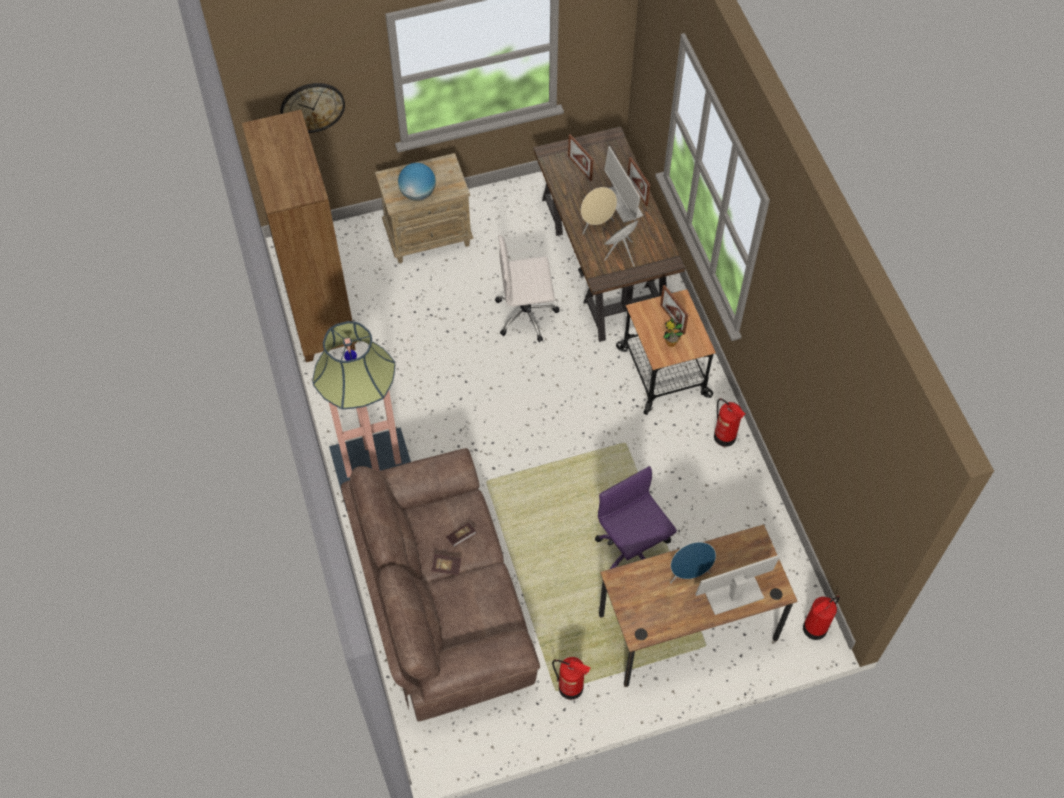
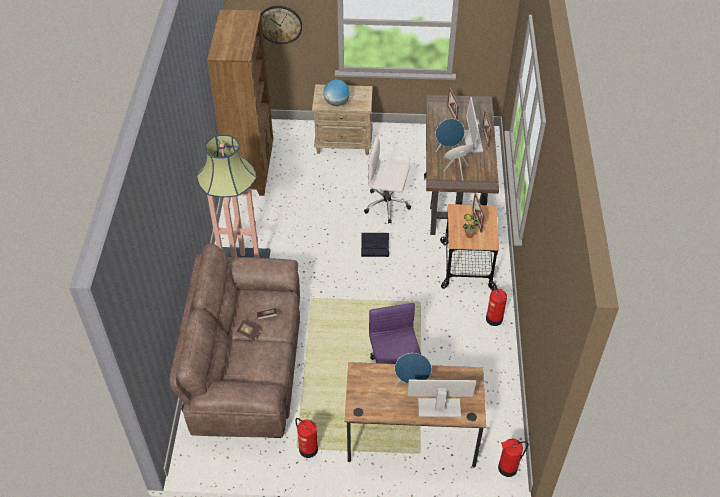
camera: 20 degrees right, 10 degrees down
beige speaker [581,187,617,234] -> blue speaker [436,119,465,152]
none -> black storage box [361,233,389,257]

